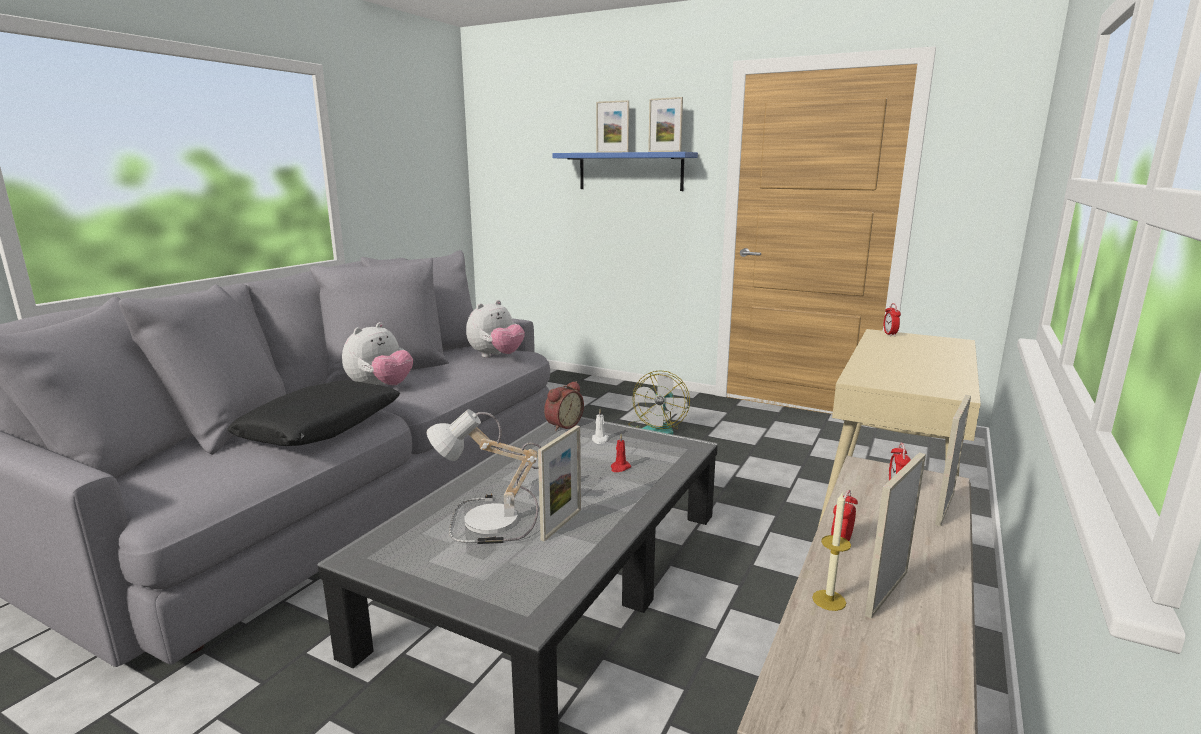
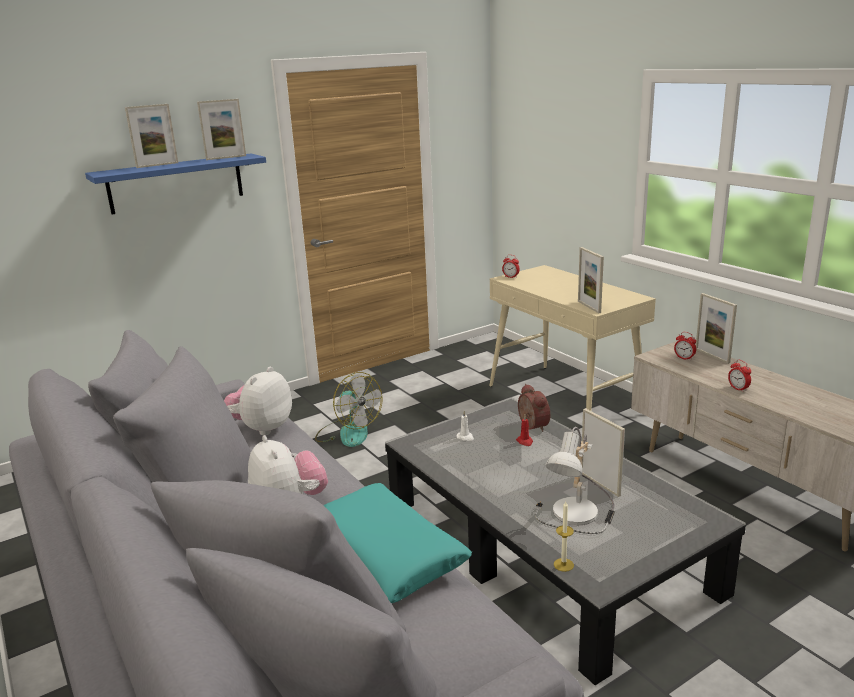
camera: 60 degrees left, 5 degrees up
black pillow [227,380,400,446] -> turquoise pillow [323,483,472,603]
plush toy [466,300,525,357] -> plush toy turned 135 degrees counterclockwise [224,366,292,435]
alarm clock [544,381,584,431] -> alarm clock moved to [518,384,550,432]
candle [812,493,851,611] -> candle moved to [554,501,574,572]
picture frame [865,452,926,619] -> picture frame moved to [578,247,604,313]

